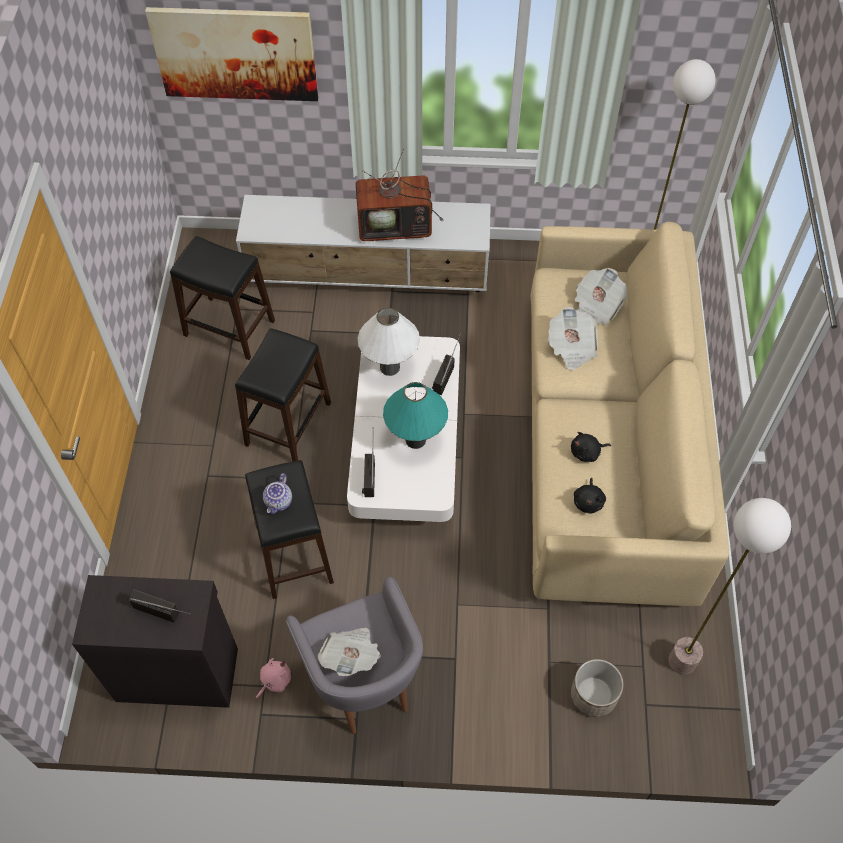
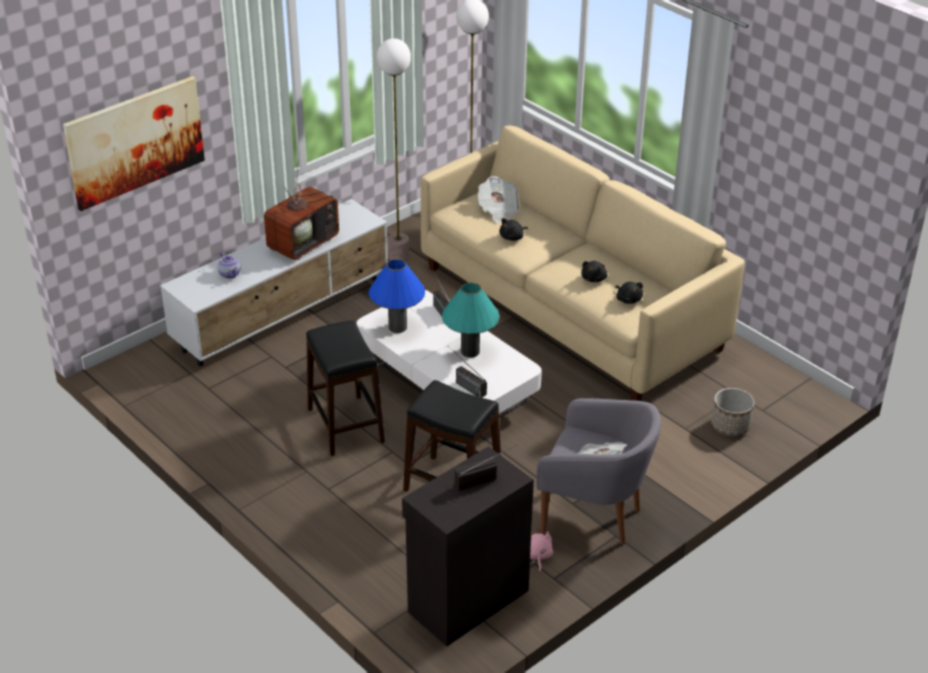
camera: 45 degrees left, 20 degrees down
black stool [170,236,275,360] -> none
teapot [263,473,292,514] -> teapot moved to [217,252,241,279]
white table lamp [357,308,420,376] -> blue table lamp [369,259,425,333]
newspaper [548,307,598,371] -> black plush toy [499,218,528,241]
floor lamp [669,498,791,675] -> floor lamp moved to [377,38,411,262]

